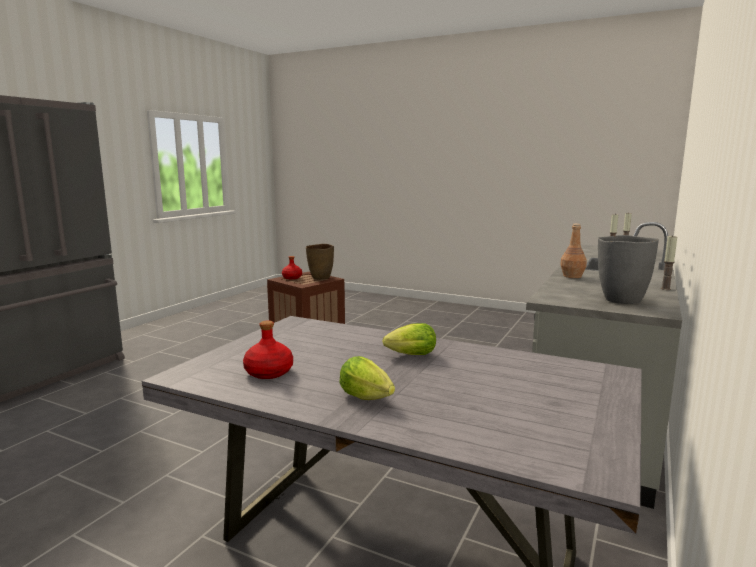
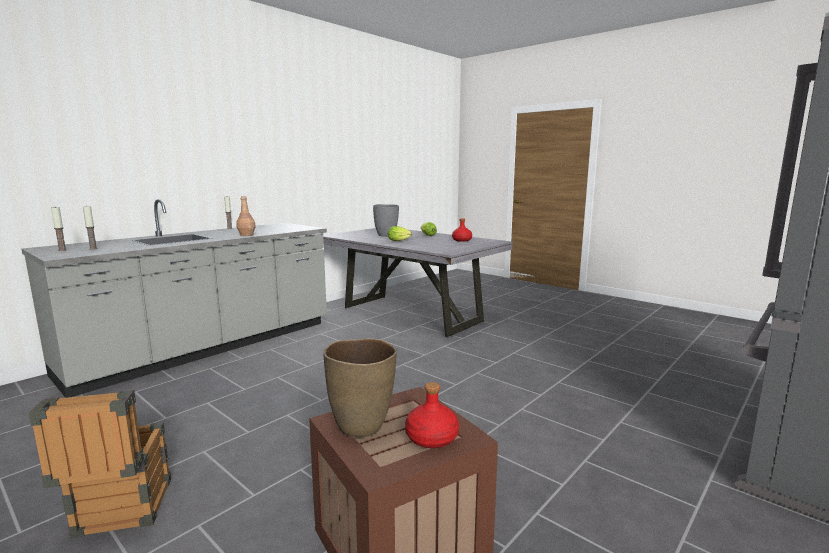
camera: 165 degrees left, 0 degrees up
grey vase [598,235,659,304] -> grey vase moved to [373,204,399,237]
none -> crate [29,390,171,538]

